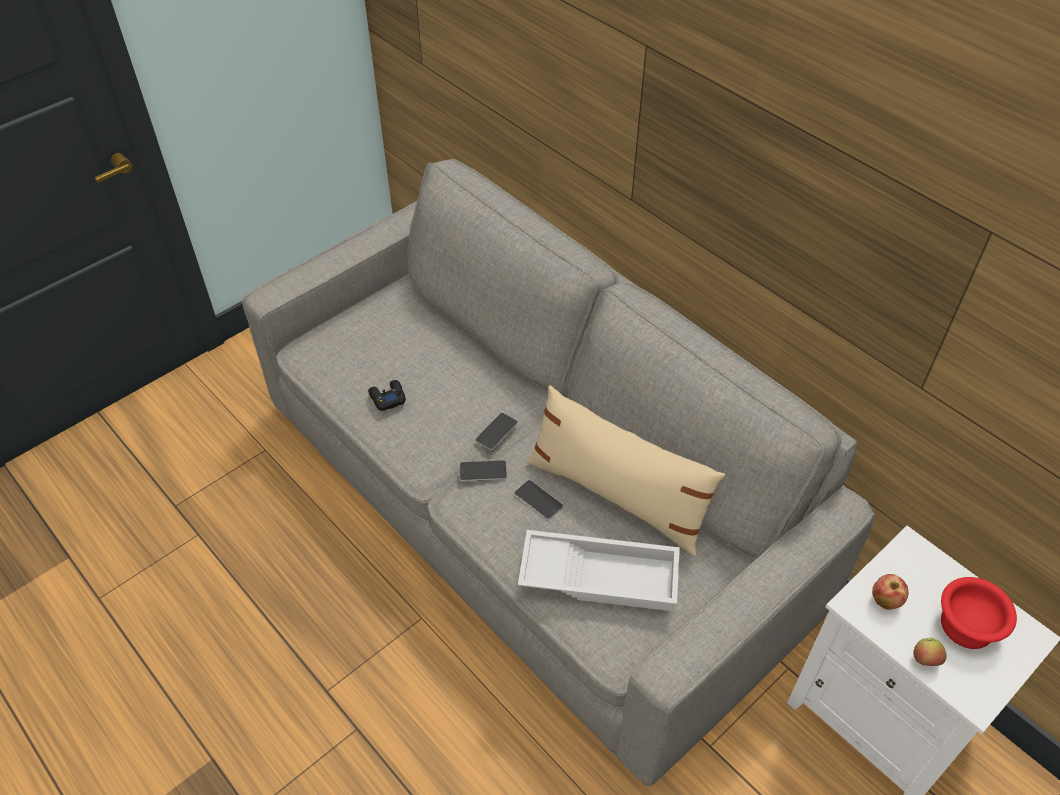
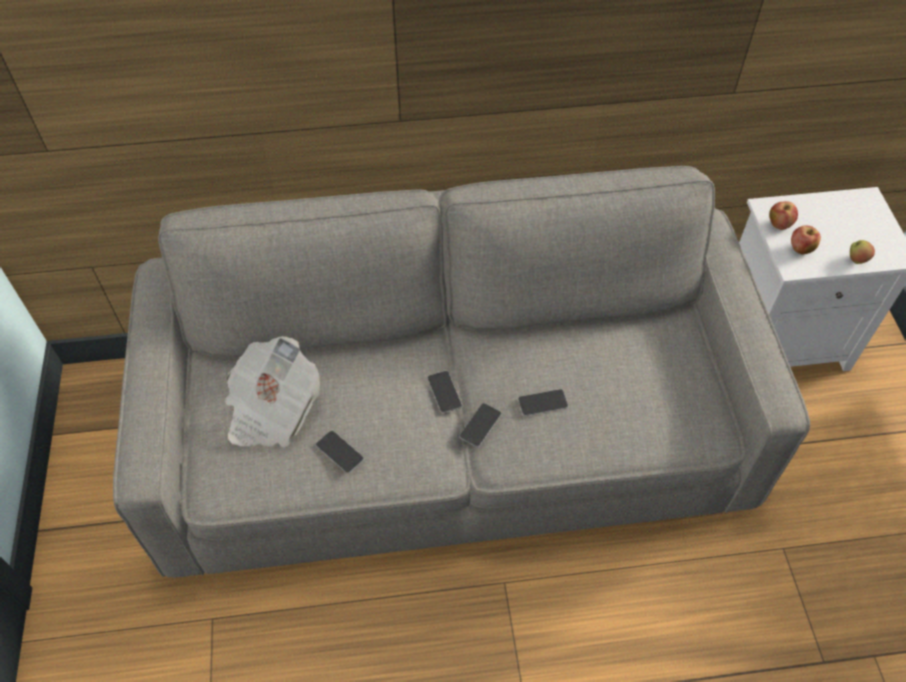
camera: 55 degrees left, 5 degrees up
black game controller [368,380,406,411] -> phone [315,430,364,474]
white tray [518,530,680,611] -> none
beige pillow [527,385,725,556] -> none
red bowl [941,577,1017,649] -> none
none -> newspaper [225,336,320,448]
none -> apple [769,201,798,230]

